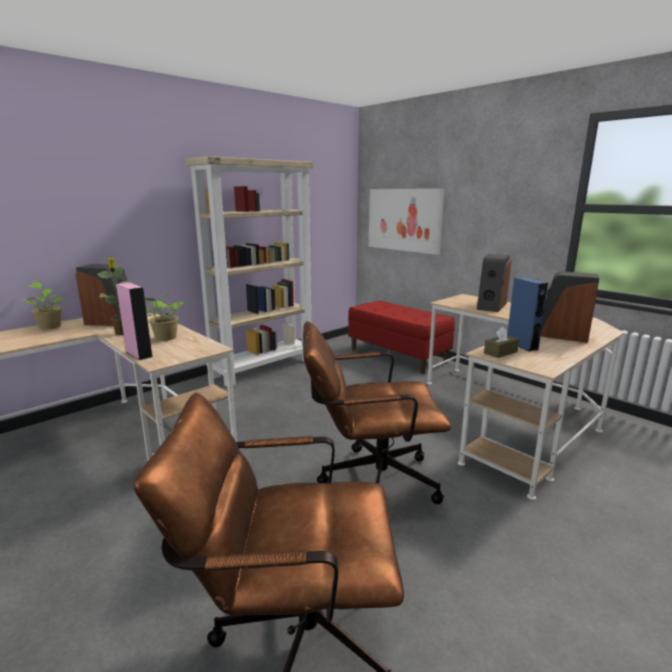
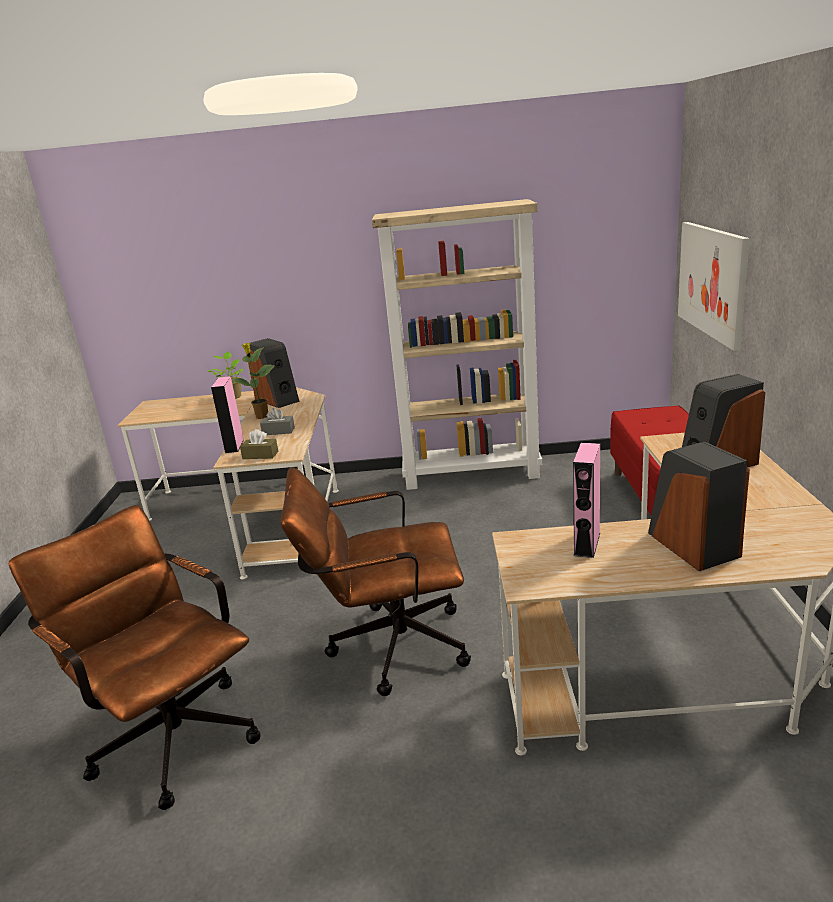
camera: 45 degrees right, 5 degrees up
potted plant [145,295,184,341] -> grey tissue box [260,408,295,435]
brown office chair [303,321,451,504] -> brown office chair turned 45 degrees counterclockwise [281,467,471,696]
brown tissue box [484,326,519,358] -> brown tissue box moved to [240,429,278,459]
blue speaker [507,277,548,351] -> pink speaker [573,443,600,558]

